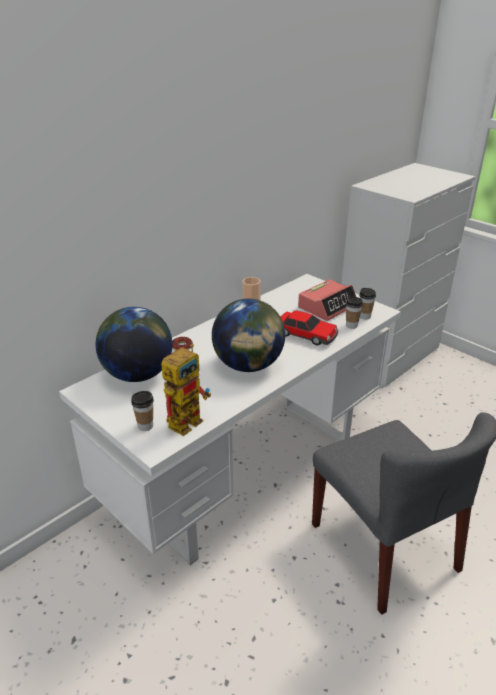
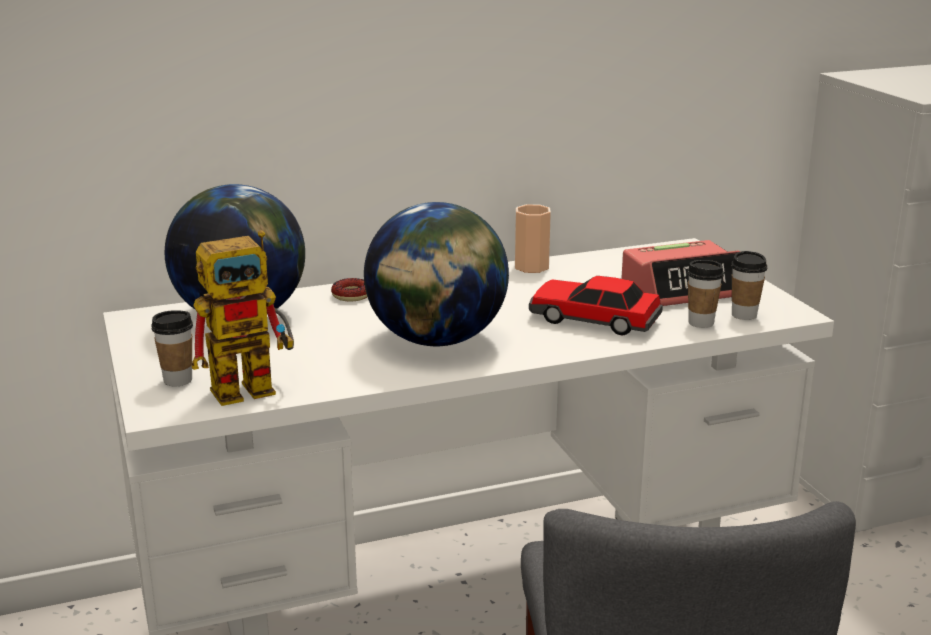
camera: 25 degrees right, 10 degrees down
toy car [281,310,338,345] -> toy car turned 150 degrees clockwise [529,276,663,335]

